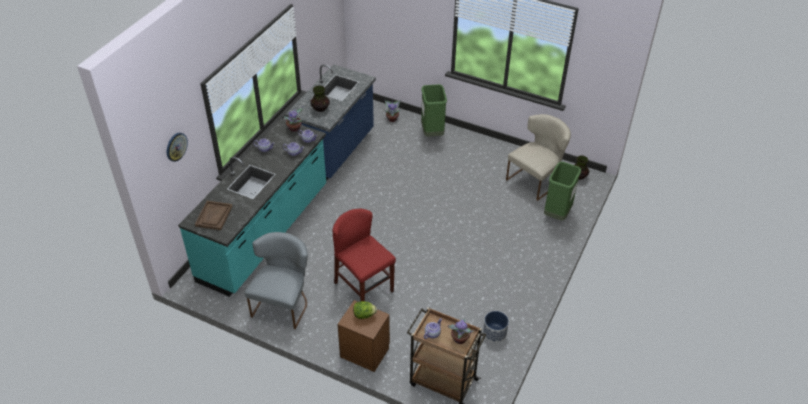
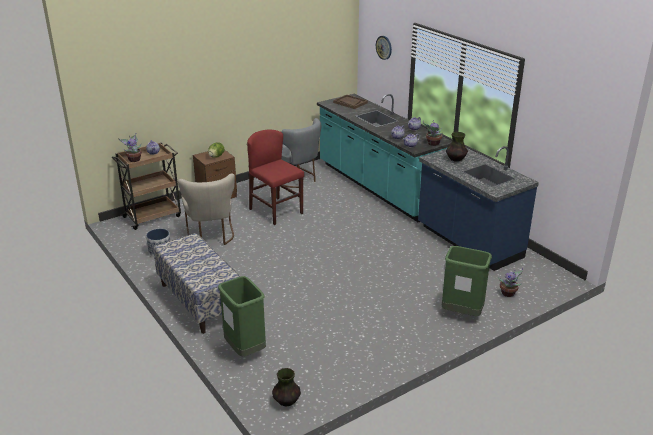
camera: 120 degrees right, 15 degrees down
red chair [333,209,396,301] -> red chair turned 120 degrees counterclockwise [247,130,304,225]
beige chair [506,114,571,201] -> beige chair moved to [178,173,235,245]
none -> bench [154,233,240,334]

